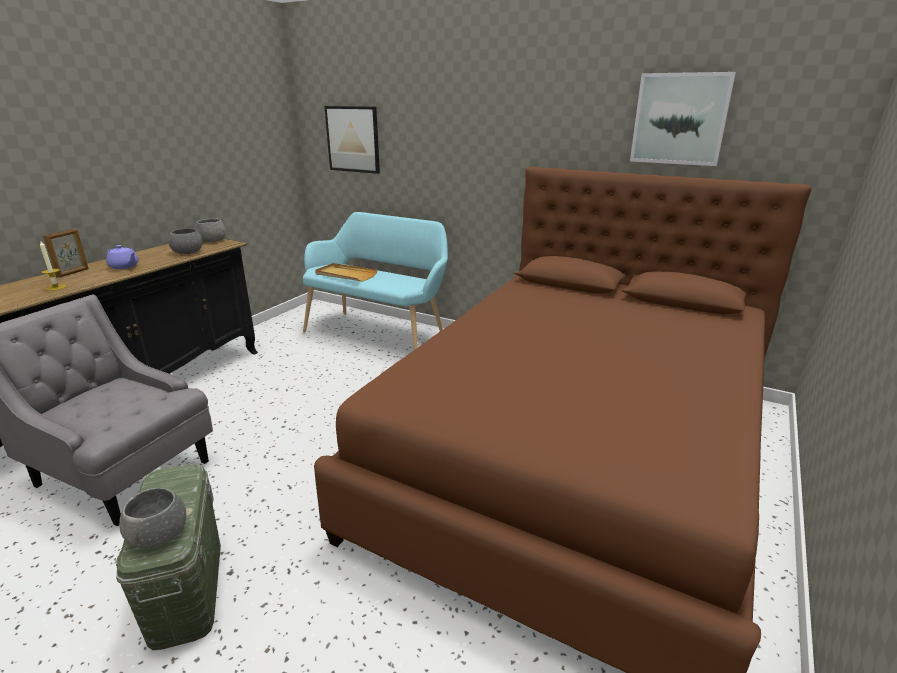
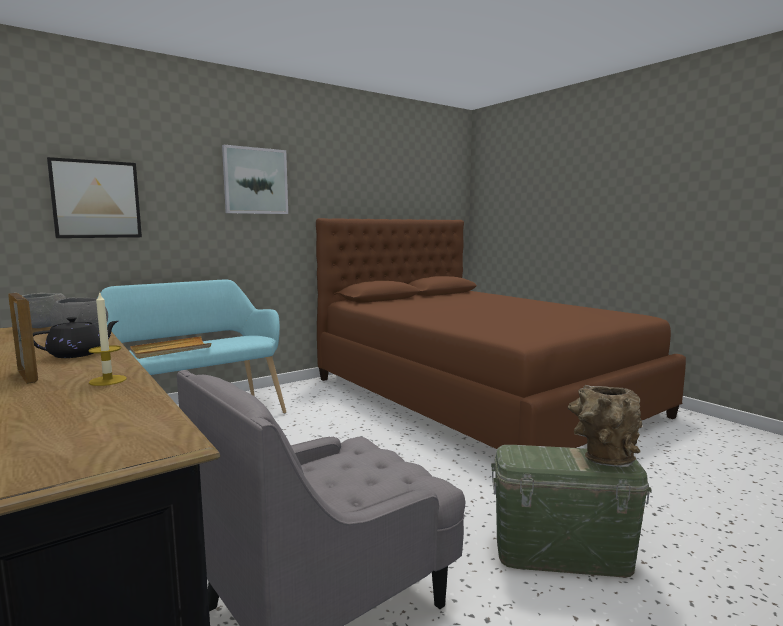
camera: 65 degrees left, 15 degrees down
purple teapot [106,245,139,269] -> black teapot [33,317,118,358]
grey bowl [119,488,186,548] -> brown vase [568,385,643,467]
picture [630,72,736,166] -> picture moved to [222,145,288,214]

